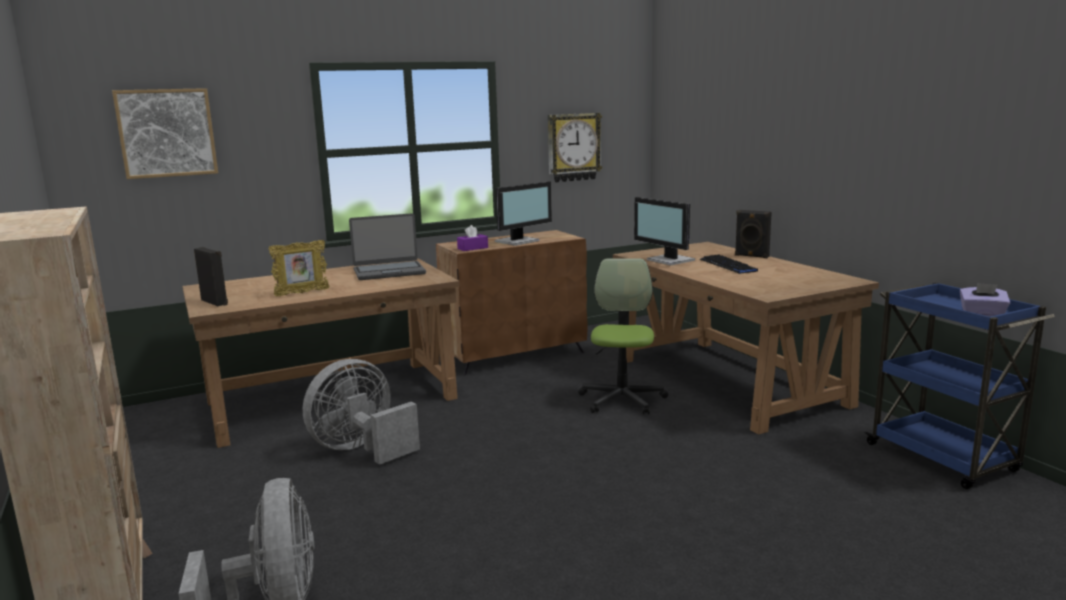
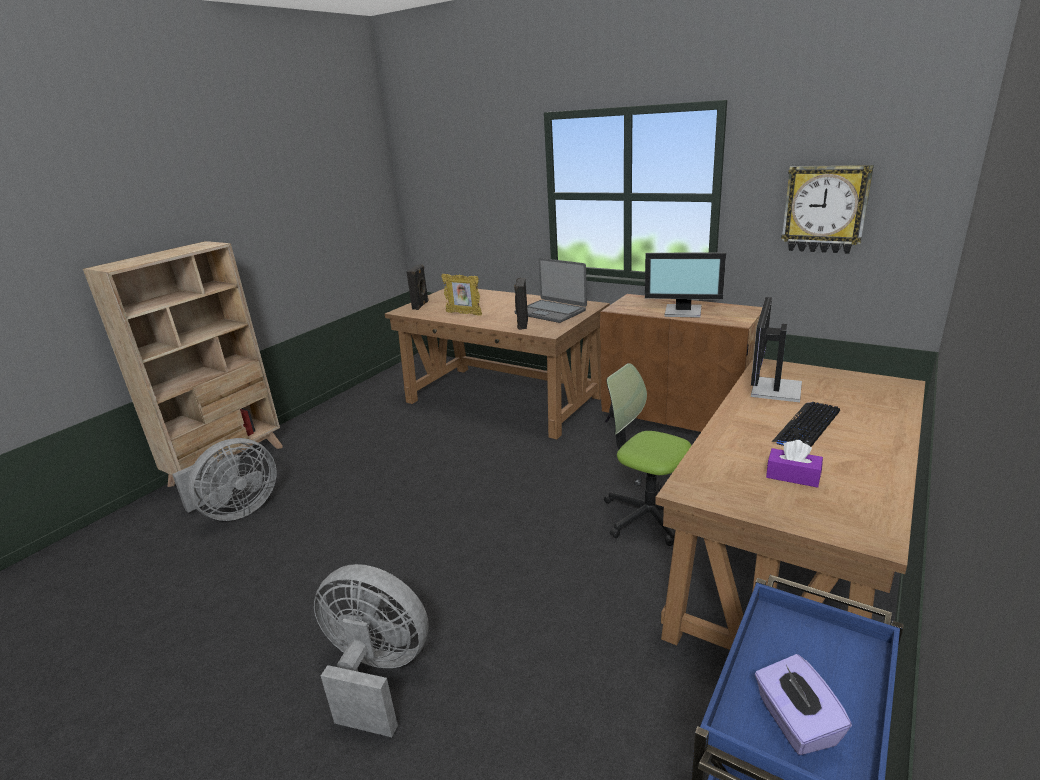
camera: 60 degrees right, 10 degrees up
picture [112,88,218,179] -> none
grey fan [303,359,420,465] -> grey fan moved to [314,564,429,737]
purple tissue box [457,225,488,251] -> purple tissue box moved to [766,440,823,488]
office chair [578,258,668,414] -> office chair turned 120 degrees counterclockwise [604,363,692,546]
black speaker [735,210,772,258] -> black speaker moved to [514,278,528,330]

